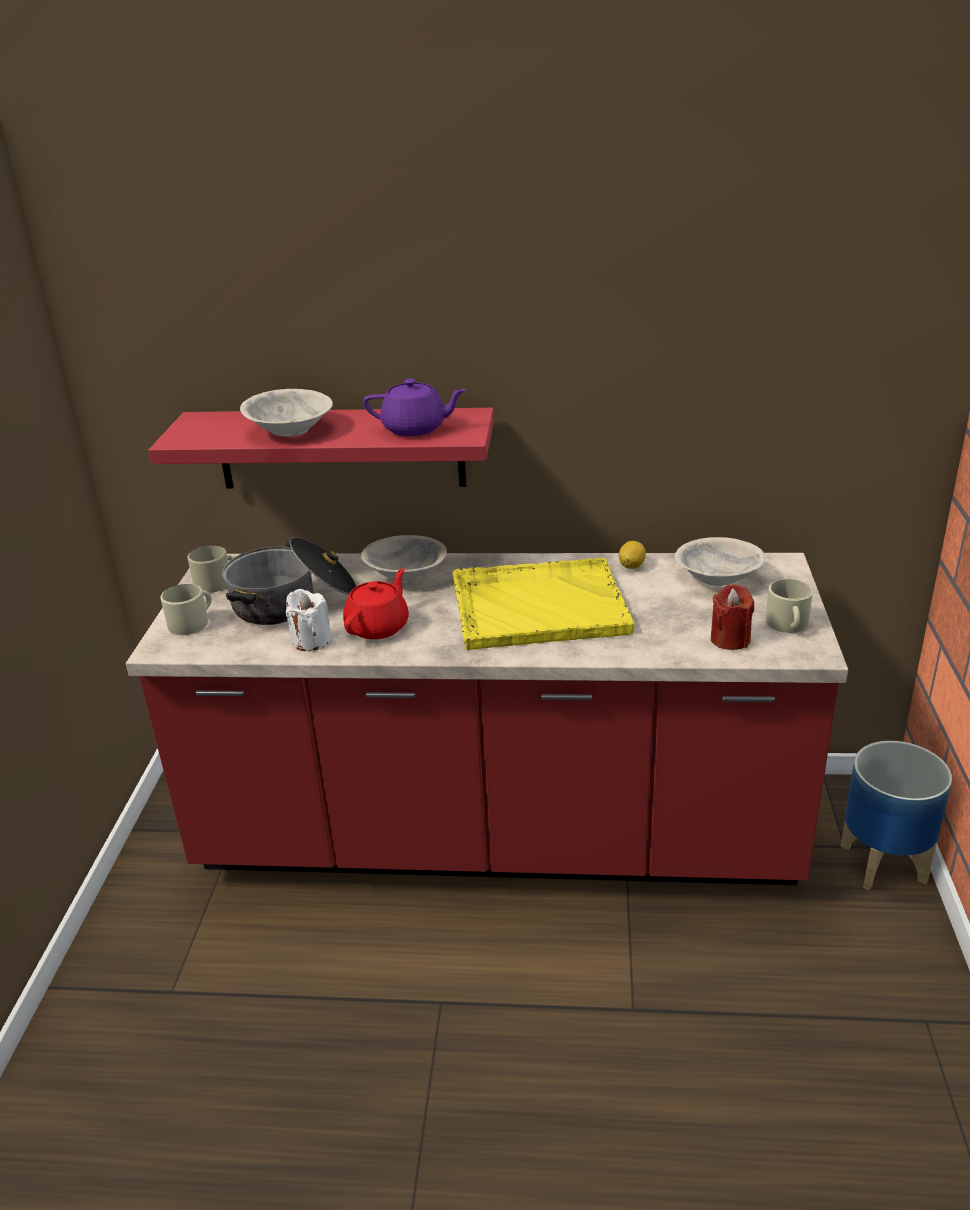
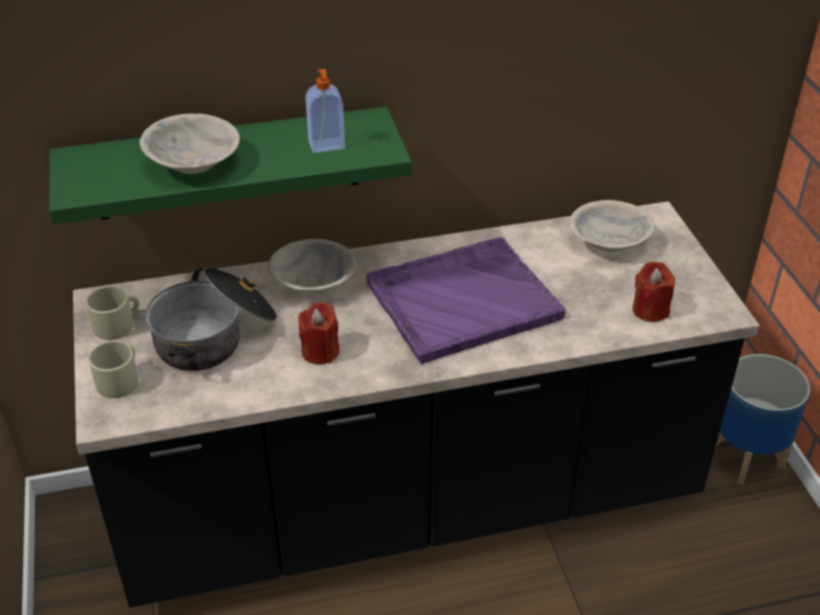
camera: 20 degrees left, 10 degrees up
red counter [126,553,848,885] -> black counter [73,201,759,608]
red shelf [149,408,494,488] -> green shelf [49,107,412,224]
white candle [286,589,332,651] -> none
red teapot [343,568,409,639] -> red candle [298,302,340,364]
purple teapot [363,379,467,436] -> soap dispenser [306,69,345,153]
yellow tray [453,558,634,650] -> purple tray [366,237,566,364]
lemon [619,541,646,569] -> none
beige mug [766,579,813,633] -> none

